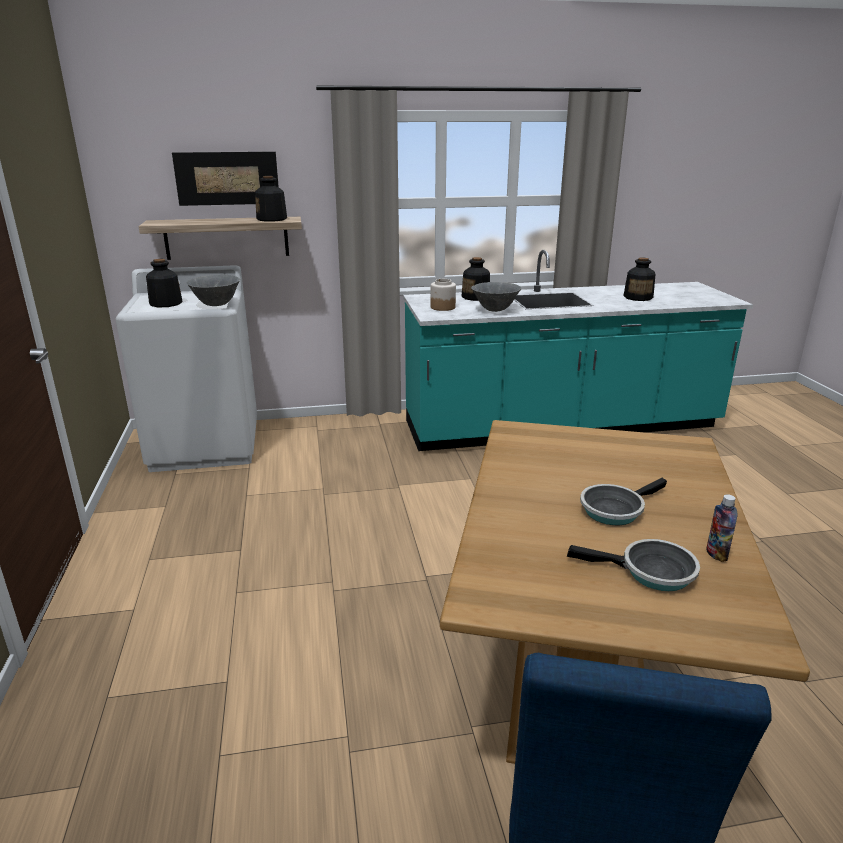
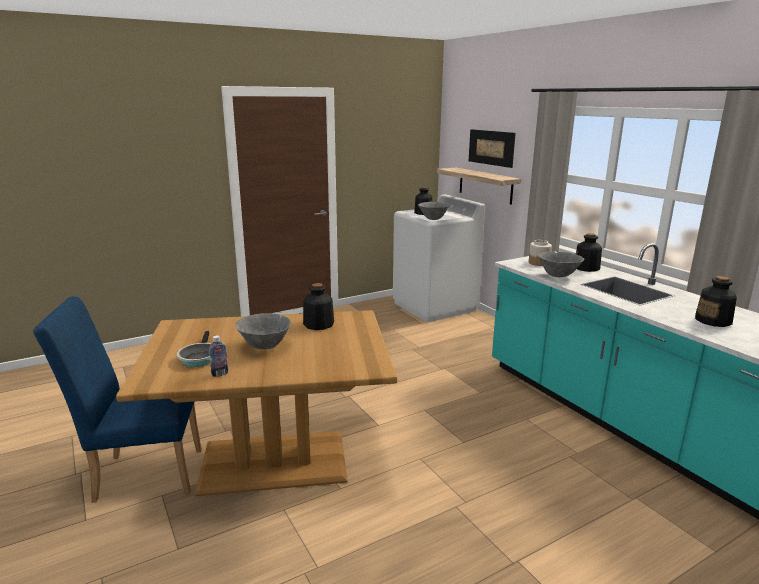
camera: 70 degrees right, 5 degrees down
bottle [255,176,287,222] -> bottle moved to [303,283,334,330]
frying pan [580,478,667,525] -> grey bowl [235,313,291,349]

